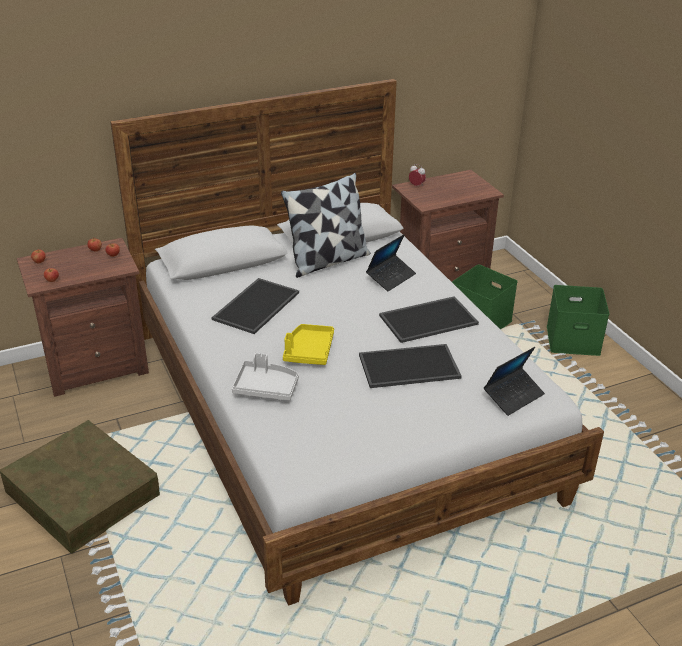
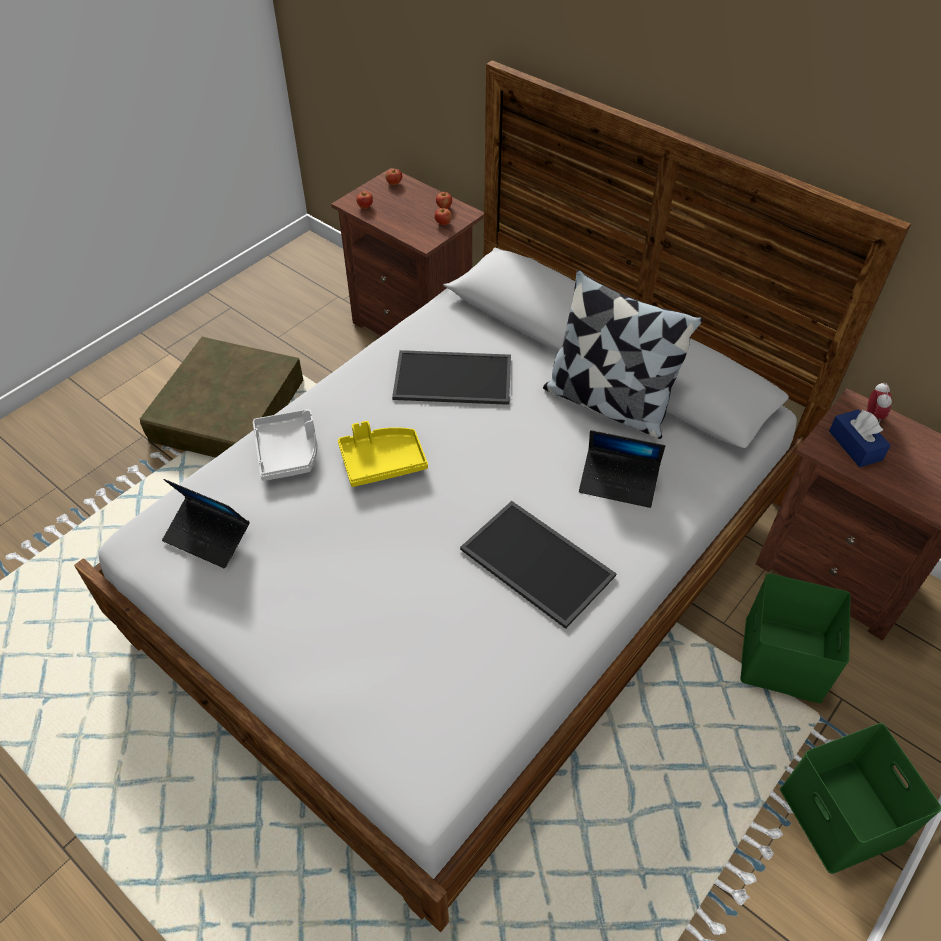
camera: 65 degrees right, 15 degrees up
tray [359,344,462,388] -> none
laptop [484,347,545,416] -> laptop moved to [162,479,250,568]
none -> blue tissue box [829,409,891,467]

